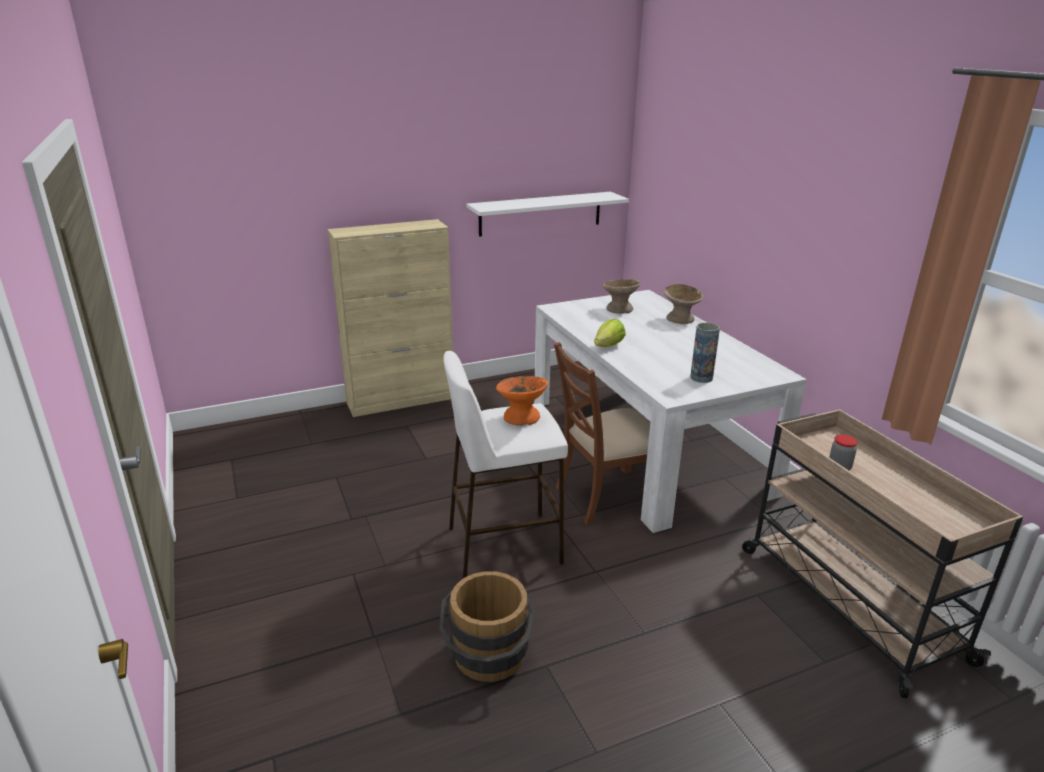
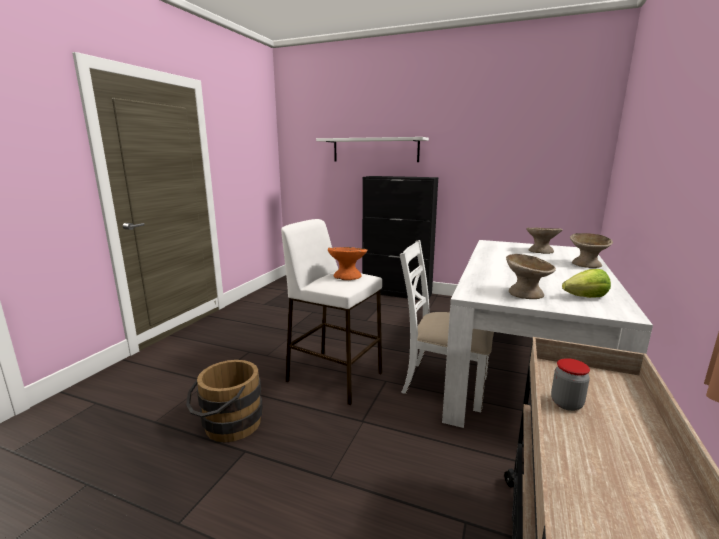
camera: 45 degrees right, 10 degrees down
beige cabinet [328,219,453,417] -> black cabinet [362,176,438,300]
white shelf [466,192,629,237] -> white shelf moved to [316,137,429,162]
brown chair [554,342,650,525] -> white chair [400,240,494,413]
lettuce [594,319,626,347] -> lettuce moved to [562,269,611,298]
vase [690,323,720,383] -> beige bowl [506,254,556,299]

